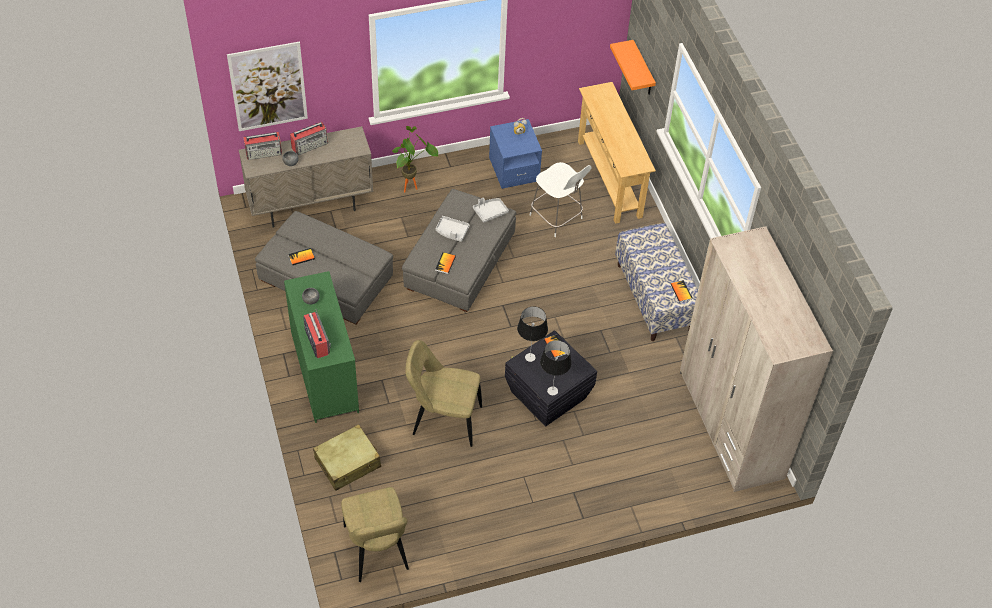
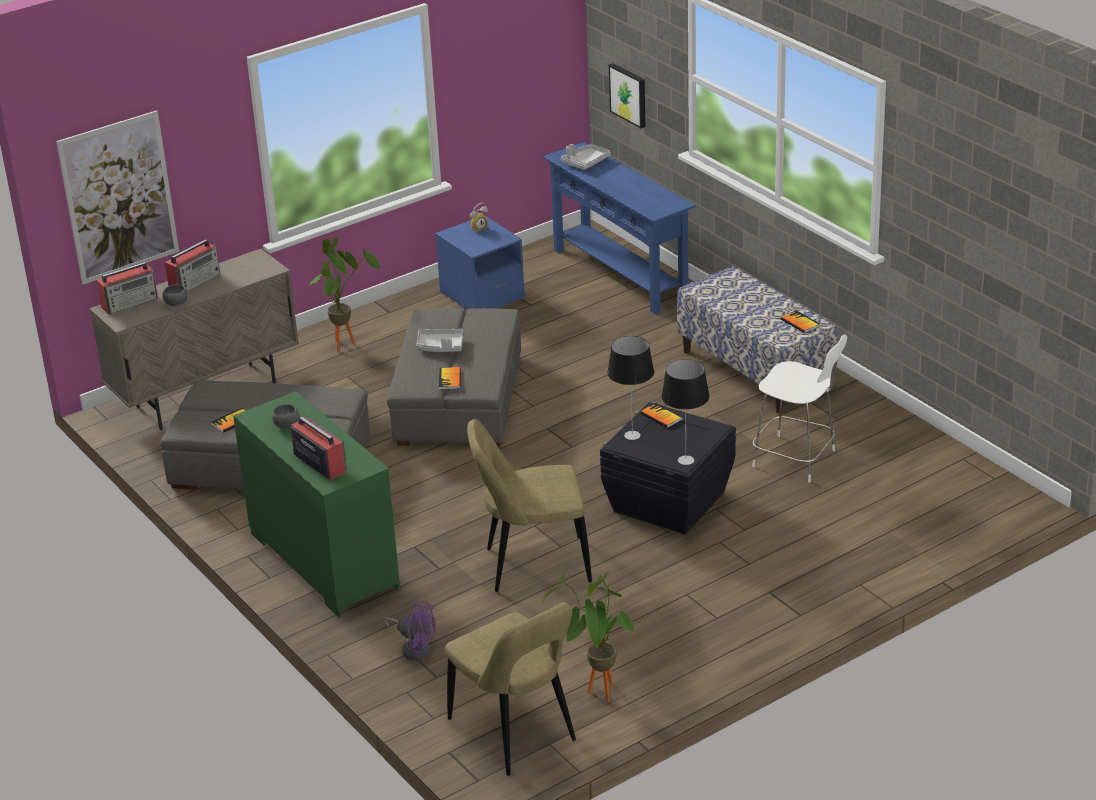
camera: 15 degrees left, 20 degrees down
beige suitcase [313,424,381,491] -> purple fan [384,600,436,661]
grey tray [473,198,509,223] -> grey tray moved to [561,144,611,170]
white chair [530,162,592,237] -> white chair moved to [752,334,847,482]
beige console table [578,82,656,224] -> blue console table [543,142,696,314]
orange shelf [610,40,656,95] -> picture [609,63,645,128]
beige wardrobe [680,226,833,492] -> none
none -> potted plant [543,571,635,702]

